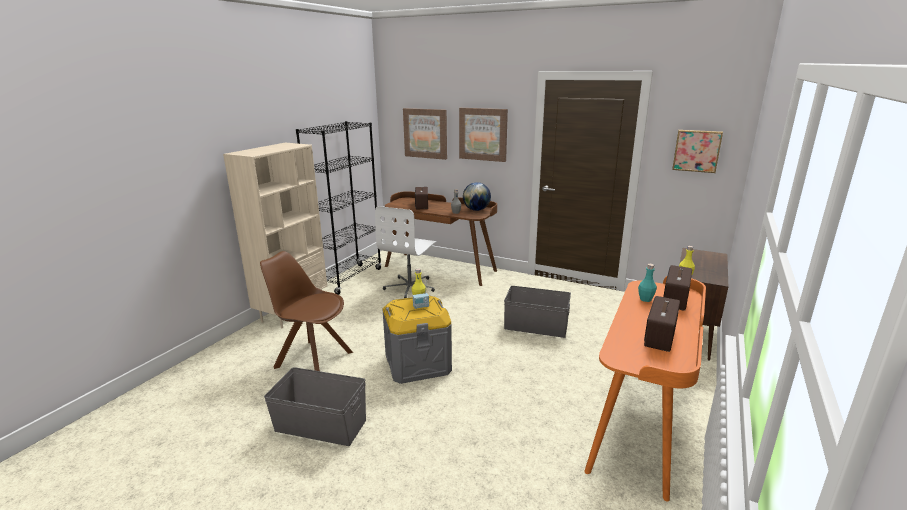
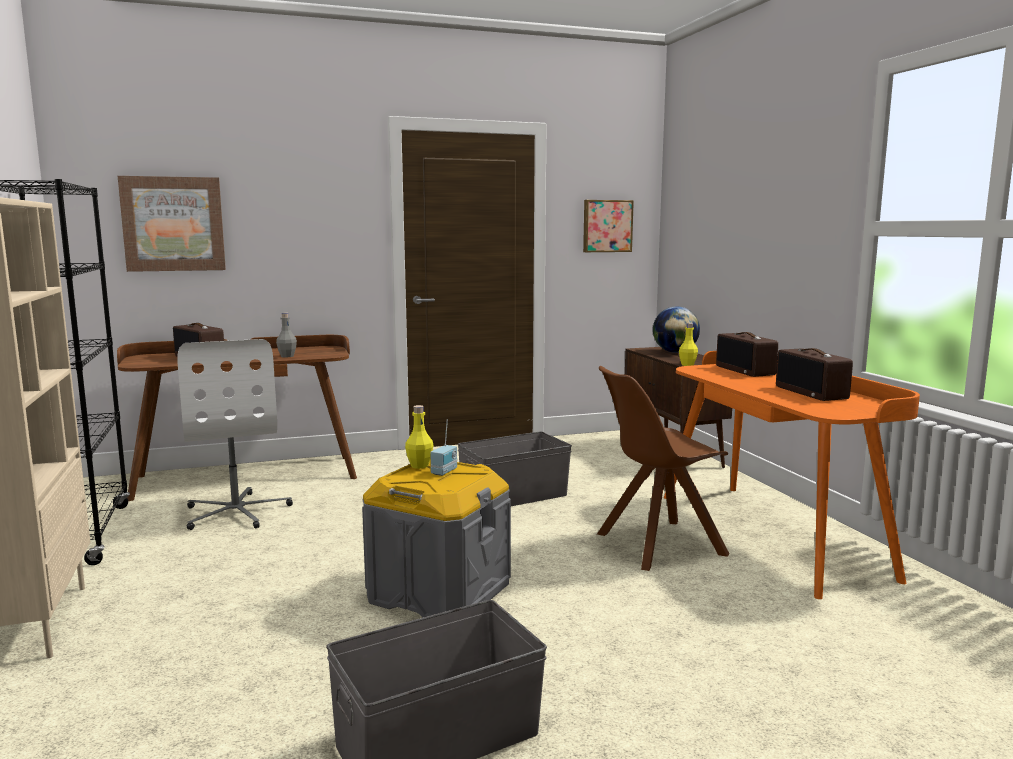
camera: 45 degrees left, 10 degrees down
brown chair [260,251,353,371] -> brown chair moved to [597,366,729,571]
picture [459,108,508,162] -> none
globe [463,182,491,211] -> globe moved to [653,306,700,353]
turquoise bottle [638,264,657,302] -> none

